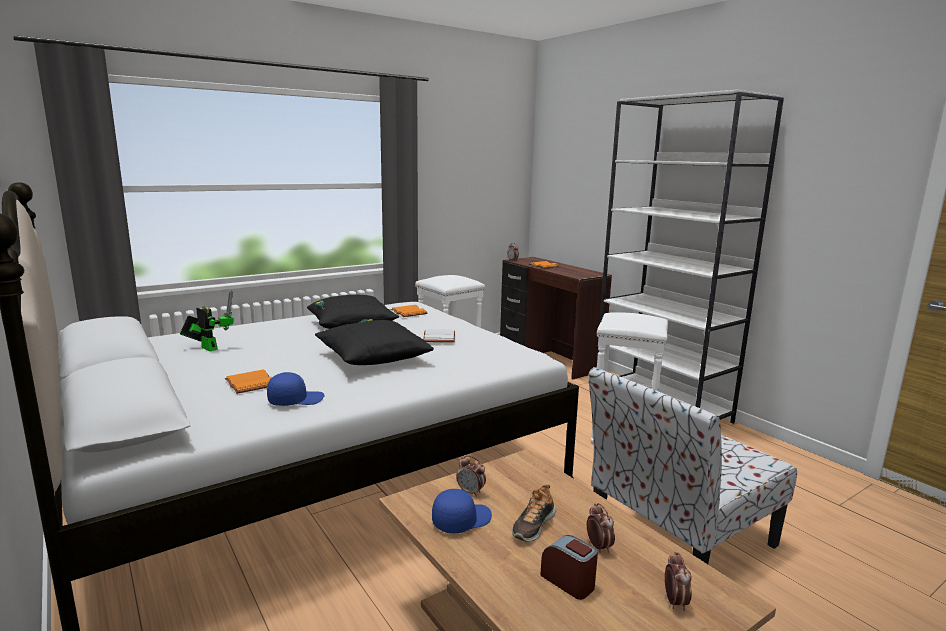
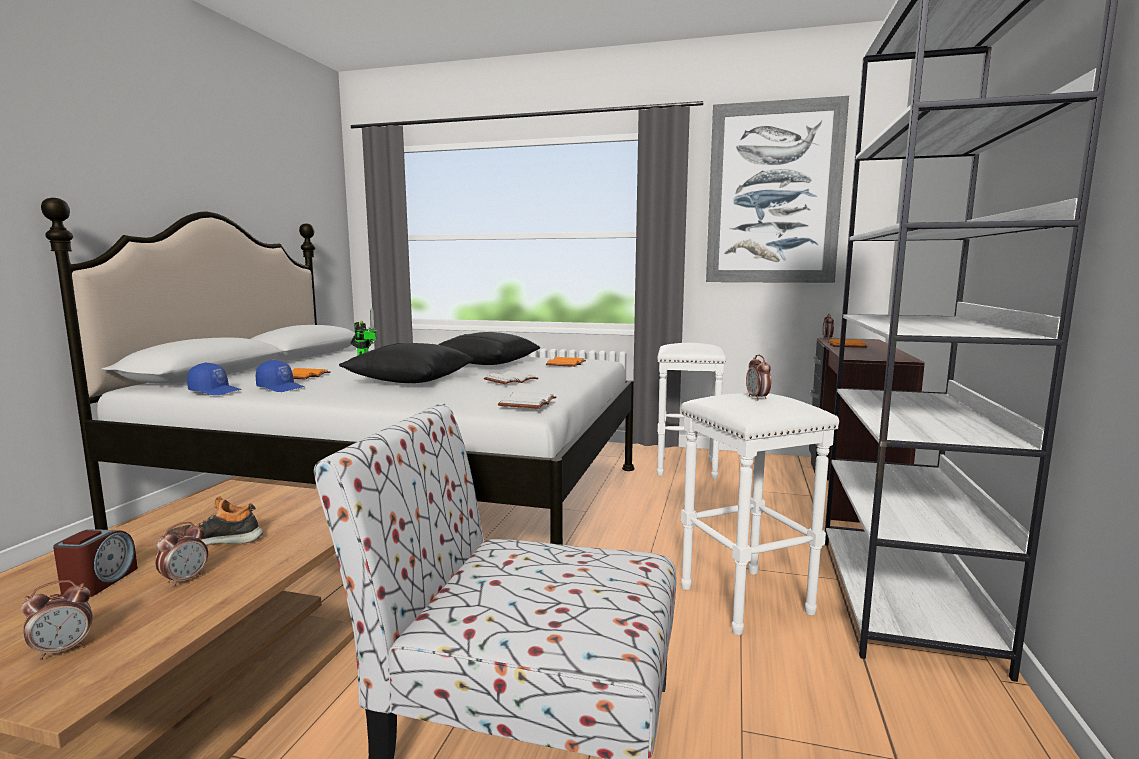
camera: 50 degrees right, 5 degrees down
blue cap [432,489,492,533] -> blue cap moved to [187,362,242,395]
alarm clock [456,455,486,497] -> alarm clock moved to [746,355,771,400]
none -> white book [498,392,556,409]
none -> picture [706,96,849,283]

